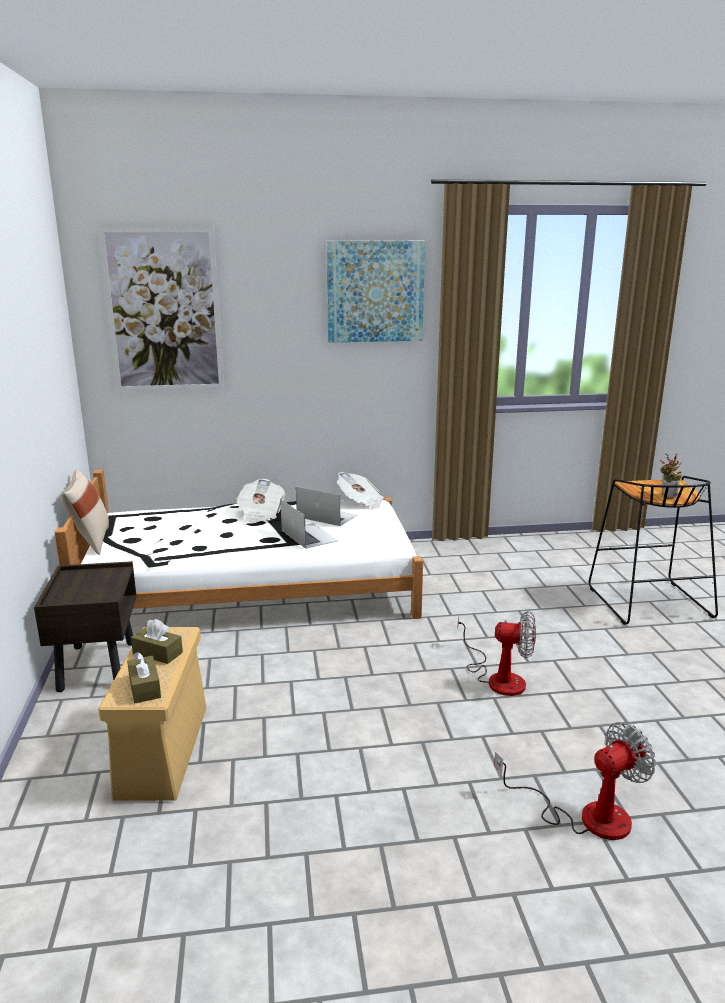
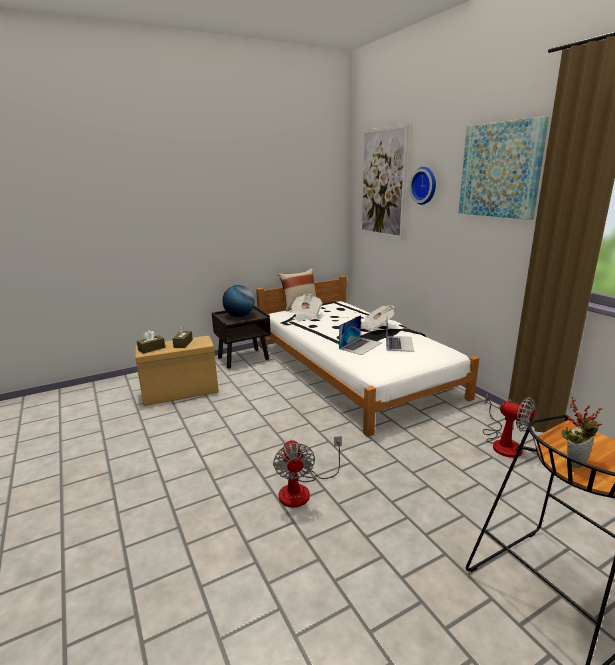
camera: 70 degrees right, 0 degrees up
newspaper [337,472,384,509] -> newspaper moved to [291,294,323,321]
fan [494,722,656,840] -> fan moved to [483,394,536,458]
none -> globe [222,285,254,317]
none -> wall clock [409,167,436,205]

